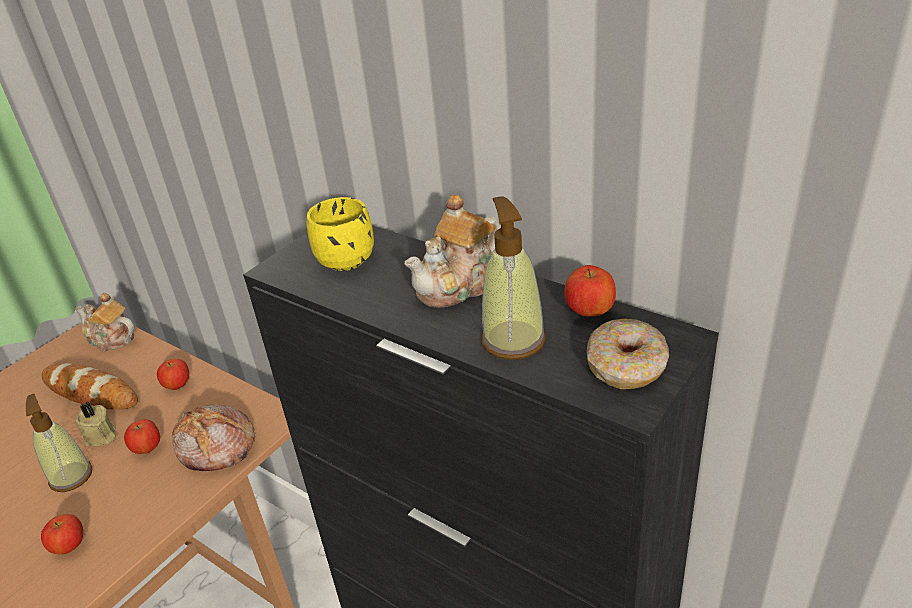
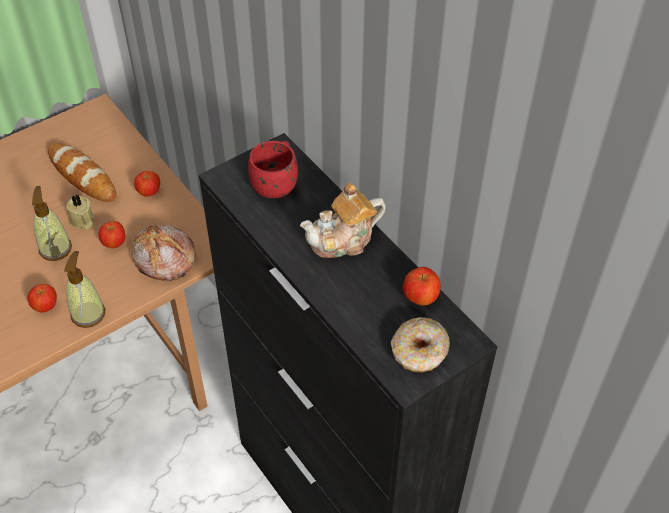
camera: 15 degrees right, 15 degrees up
teapot [76,293,134,352] -> none
yellow mug [307,197,374,271] -> red mug [248,141,298,198]
soap dispenser [481,197,546,360] -> soap dispenser moved to [64,251,105,328]

